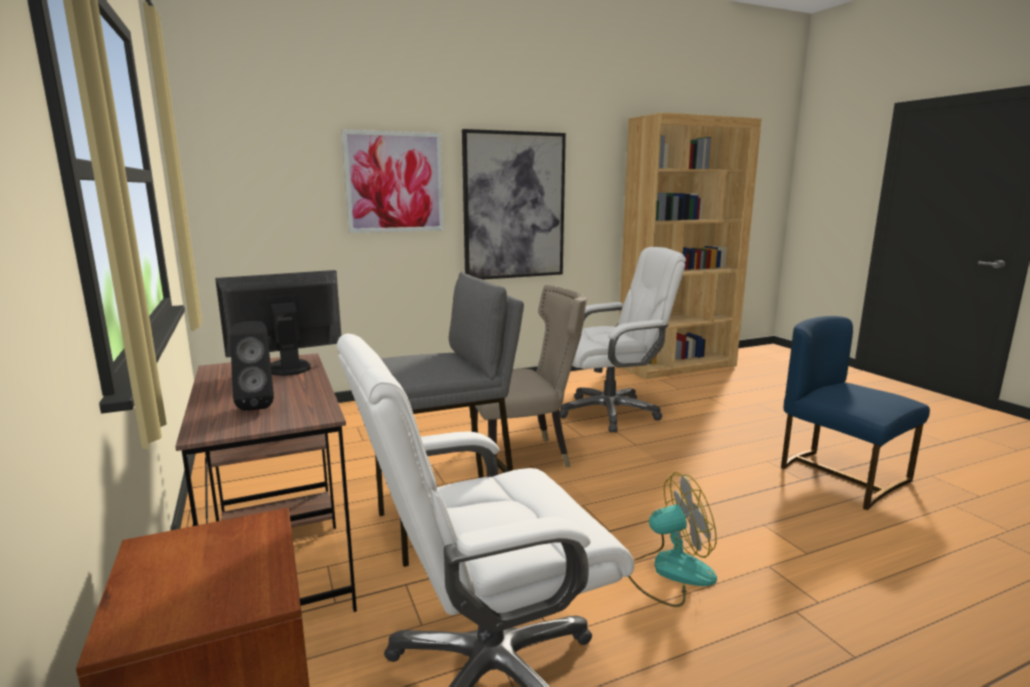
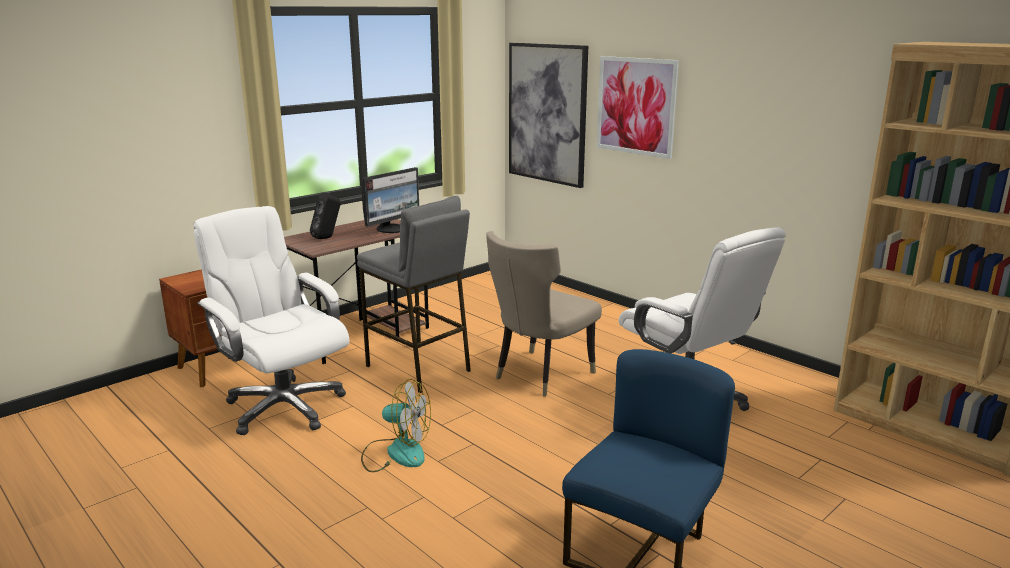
camera: 70 degrees right, 5 degrees up
monitor [215,270,342,376] -> monitor turned 90 degrees clockwise [361,167,419,233]
picture [462,129,566,280] -> picture moved to [509,43,588,188]
beige chair [471,285,587,467] -> beige chair turned 75 degrees clockwise [486,231,602,397]
fan [628,472,717,607] -> fan turned 45 degrees counterclockwise [361,379,431,472]

